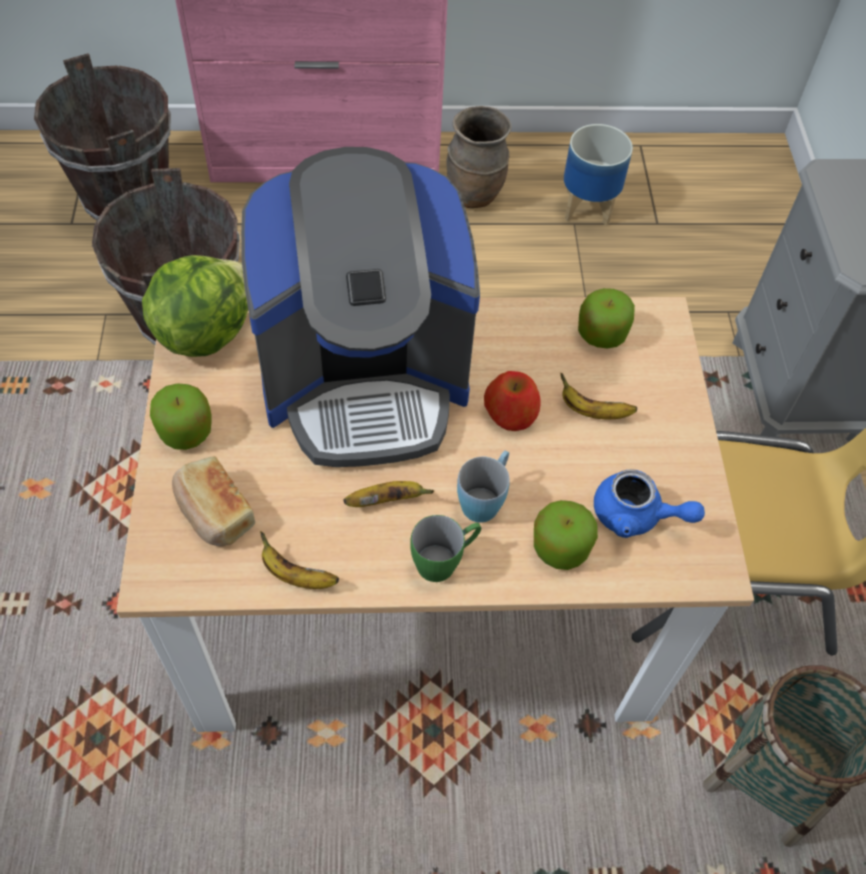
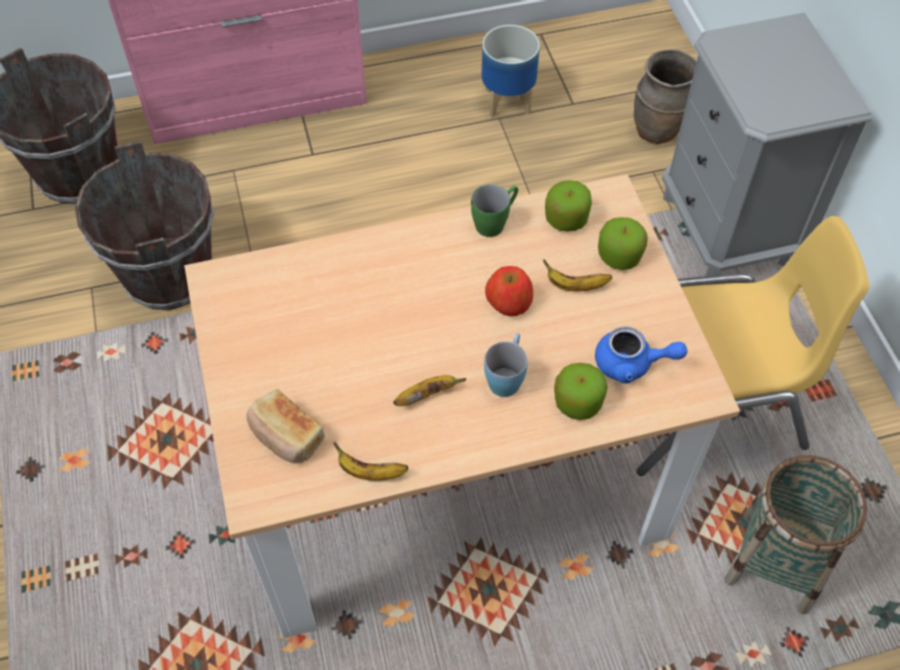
camera: 10 degrees left, 0 degrees up
lettuce [142,255,248,357] -> none
apple [150,384,212,450] -> apple moved to [598,217,648,270]
coffee machine [241,147,480,467] -> none
green mug [410,515,481,582] -> green mug moved to [471,184,518,237]
brown vase [446,106,512,208] -> brown vase moved to [634,49,697,144]

